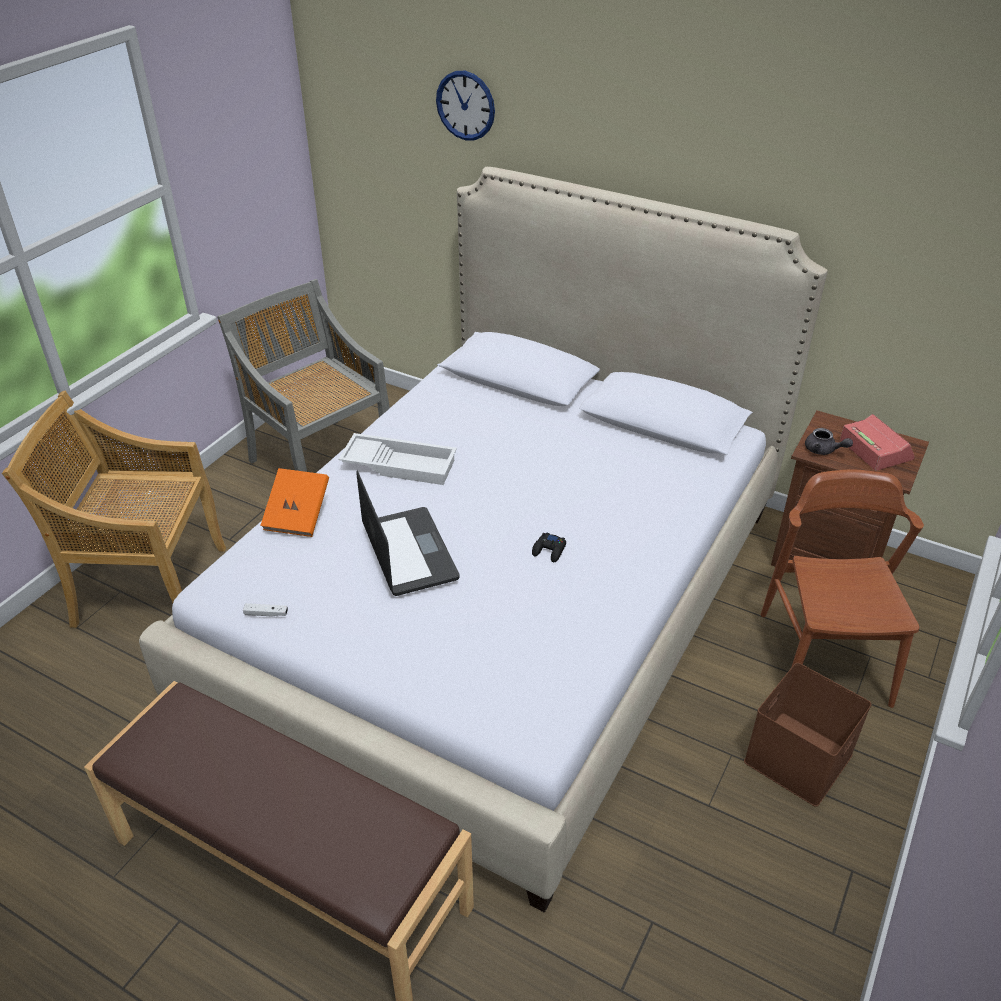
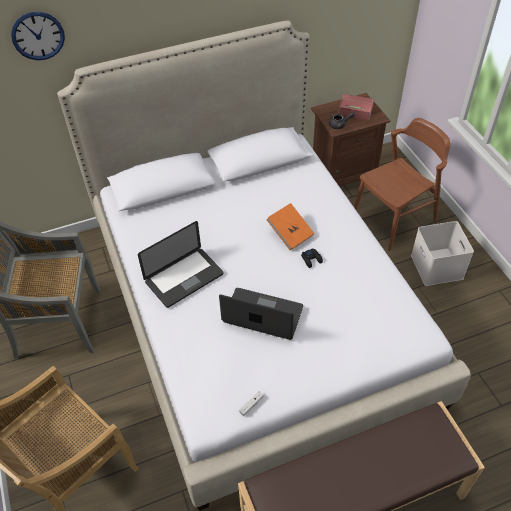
camera: 50 degrees left, 10 degrees up
orange book [260,468,329,537] -> orange book moved to [267,203,315,251]
white tray [339,433,457,485] -> laptop [138,221,224,308]
brown storage box [744,663,872,807] -> white storage box [411,221,474,286]
brown chair [761,469,924,708] -> brown chair turned 105 degrees clockwise [354,118,450,251]

